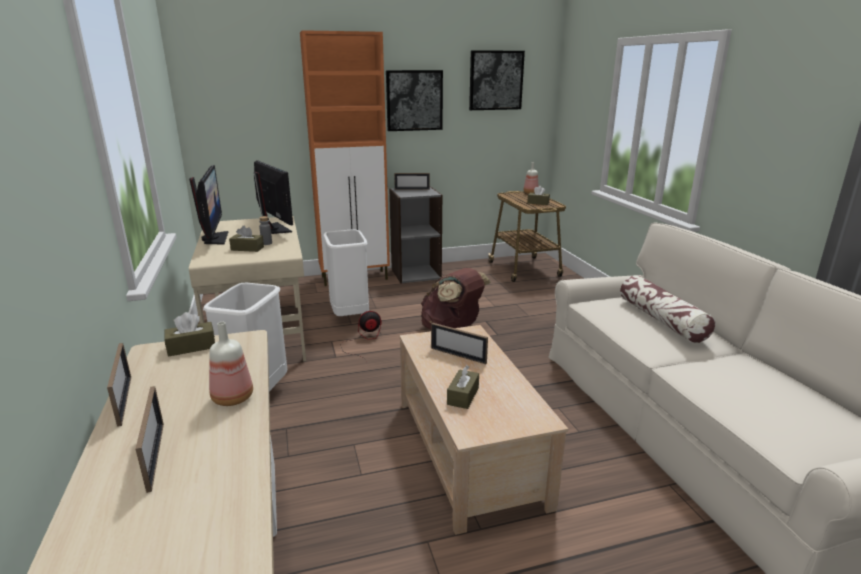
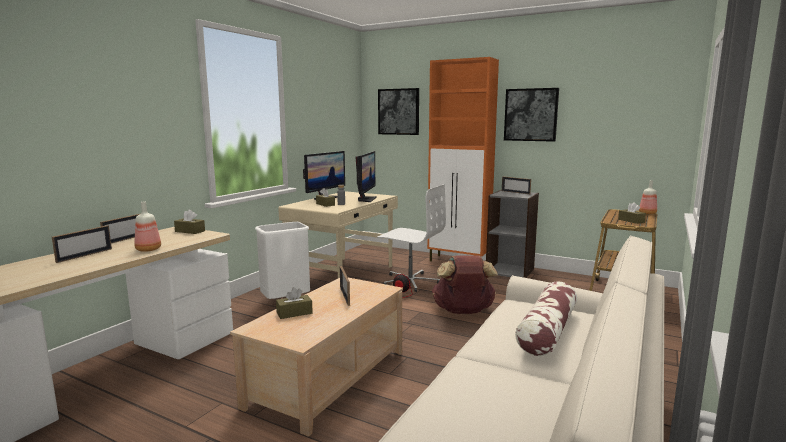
camera: 45 degrees right, 10 degrees down
white trash can [323,229,369,316] -> white office chair [377,184,446,292]
picture [469,50,525,110] -> picture moved to [378,88,419,135]

